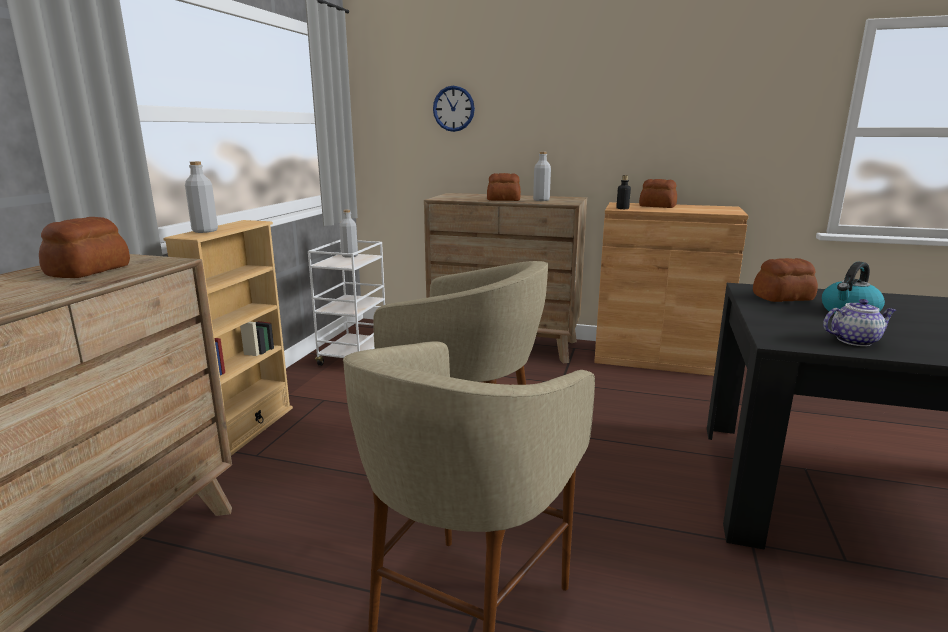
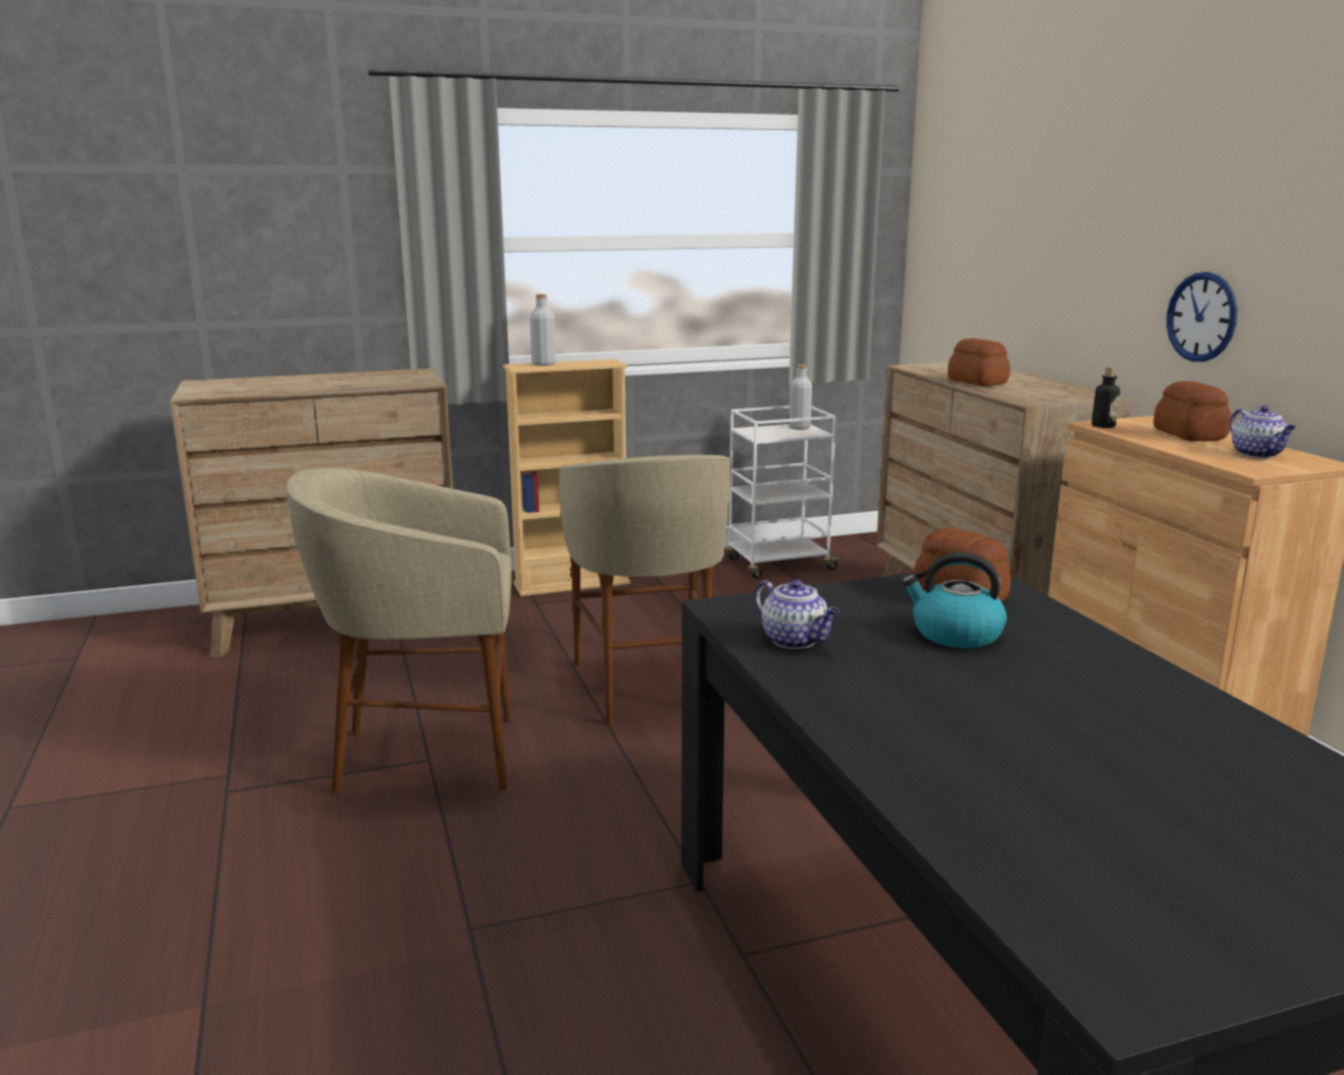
camera: 55 degrees right, 0 degrees up
bread [39,217,130,278] -> none
wall clock [433,86,475,132] -> wall clock moved to [1167,272,1237,362]
grey bottle [533,152,551,201] -> none
none -> teapot [1230,405,1296,458]

